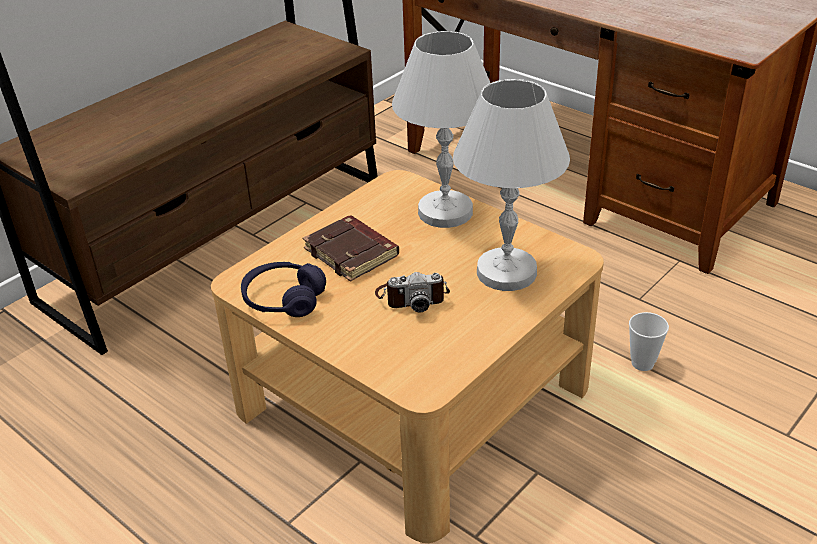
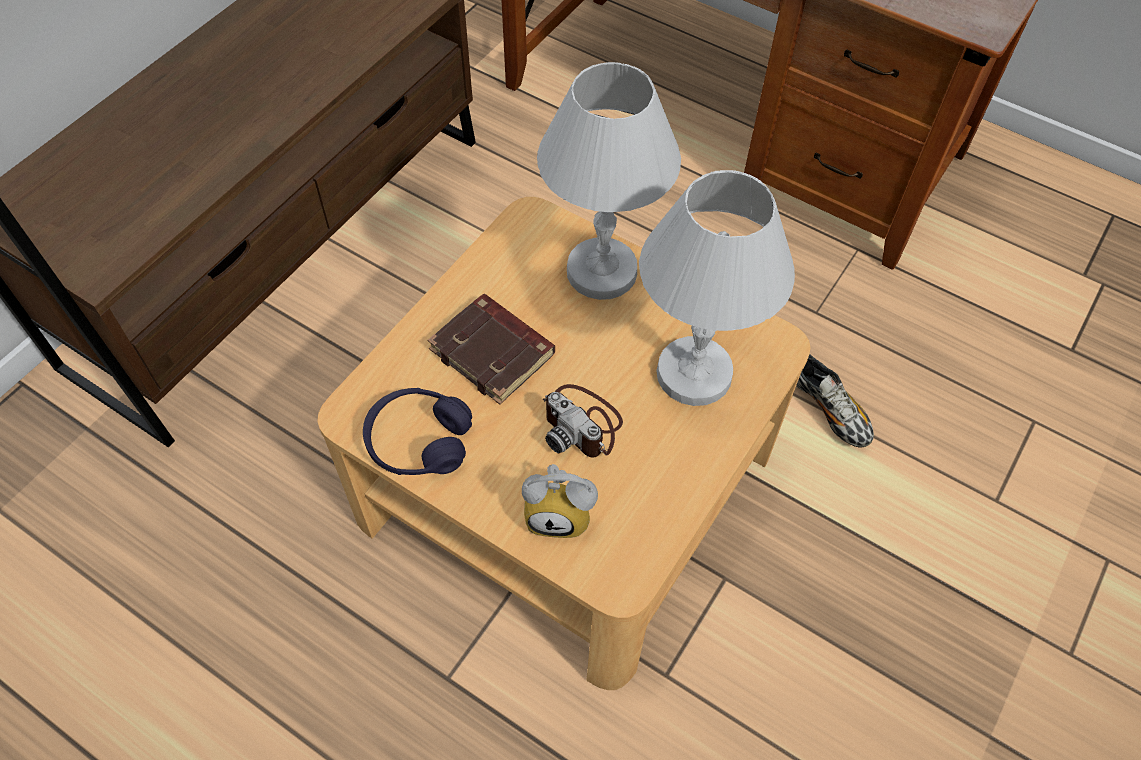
camera: 10 degrees left, 20 degrees up
camera [375,272,450,313] -> camera turned 60 degrees clockwise [543,384,623,458]
cup [629,312,669,371] -> shoe [796,354,874,447]
none -> alarm clock [522,464,598,538]

